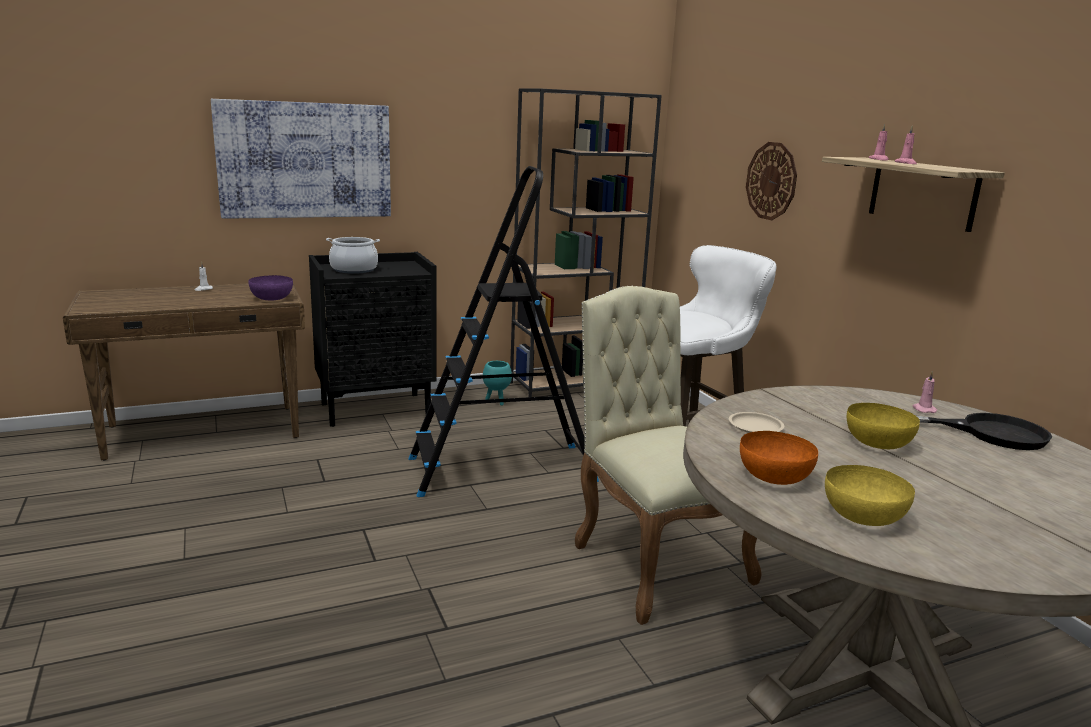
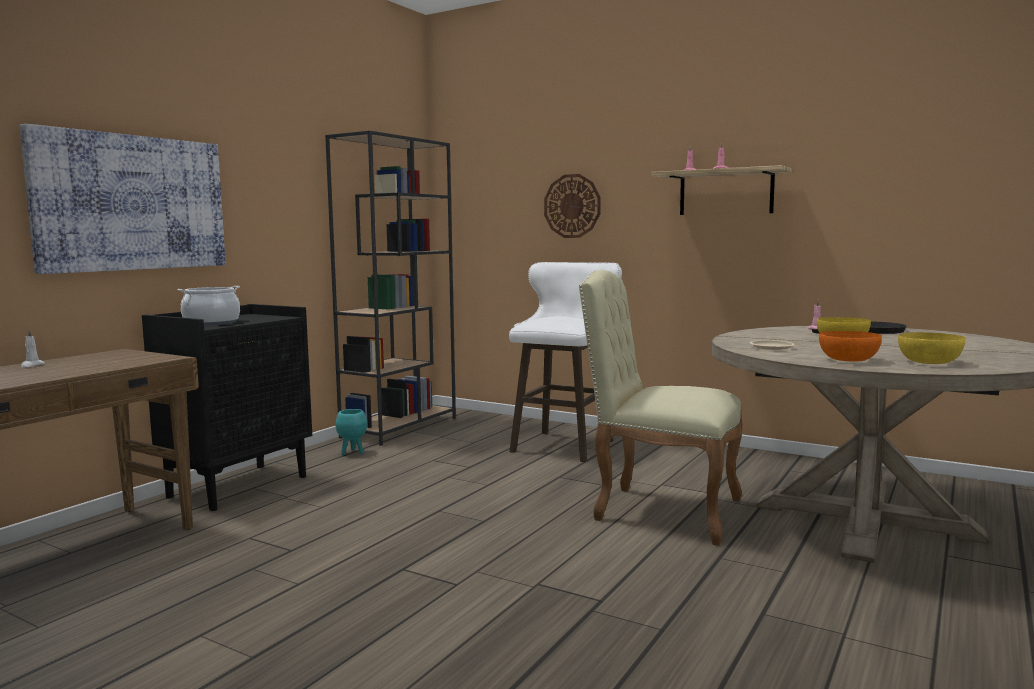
camera: 35 degrees left, 10 degrees down
purple bowl [248,275,293,300] -> none
black step ladder [408,166,599,497] -> none

